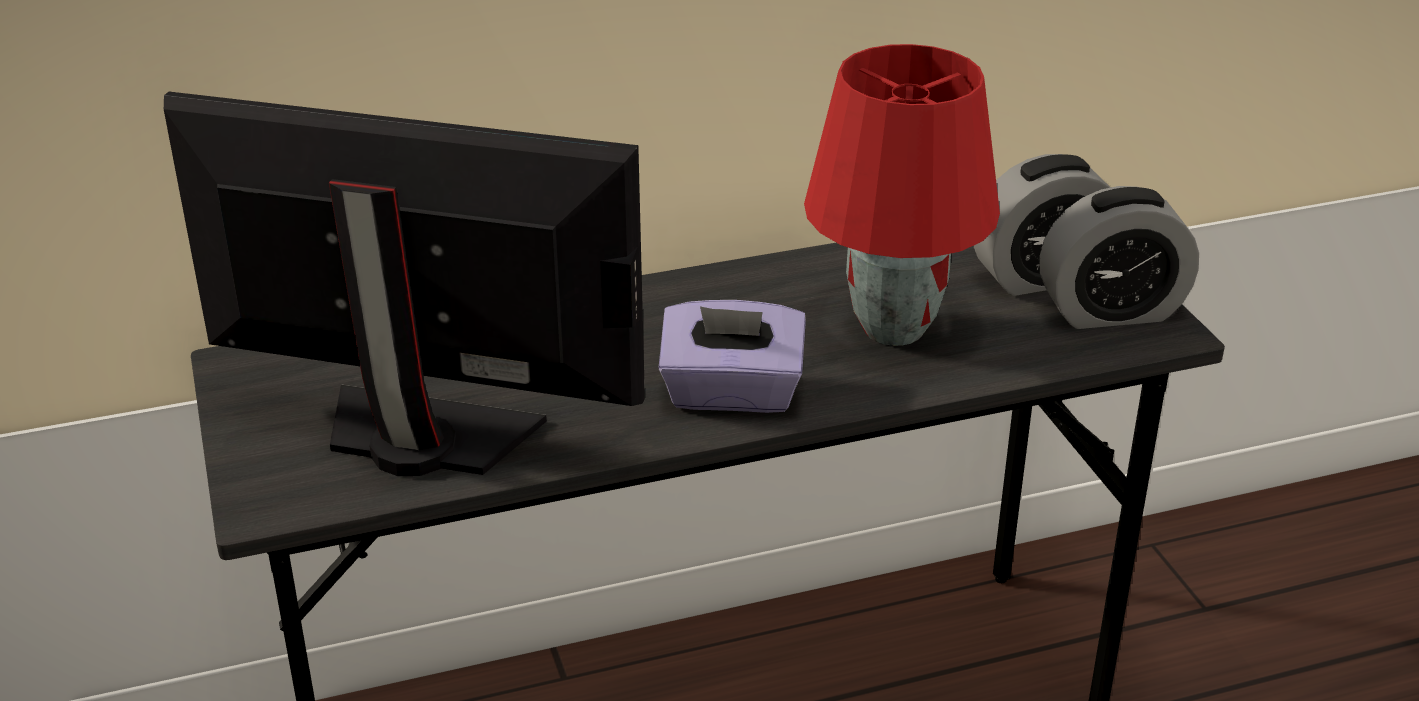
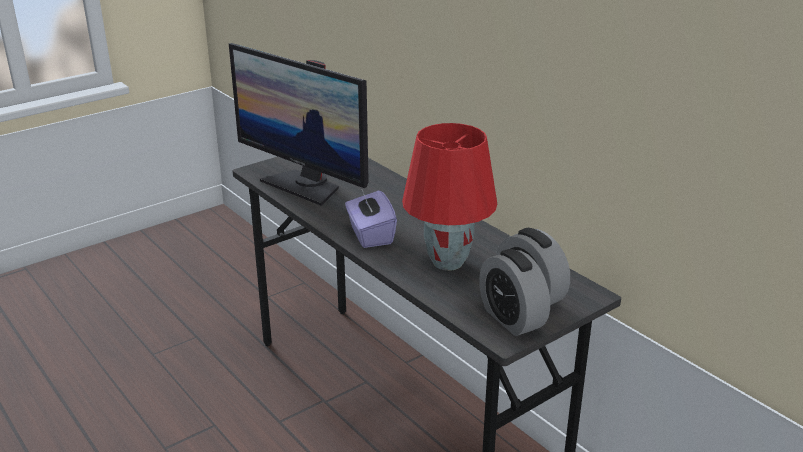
camera: 70 degrees right, 5 degrees down
monitor [164,92,645,476] -> monitor turned 135 degrees clockwise [229,43,369,206]

